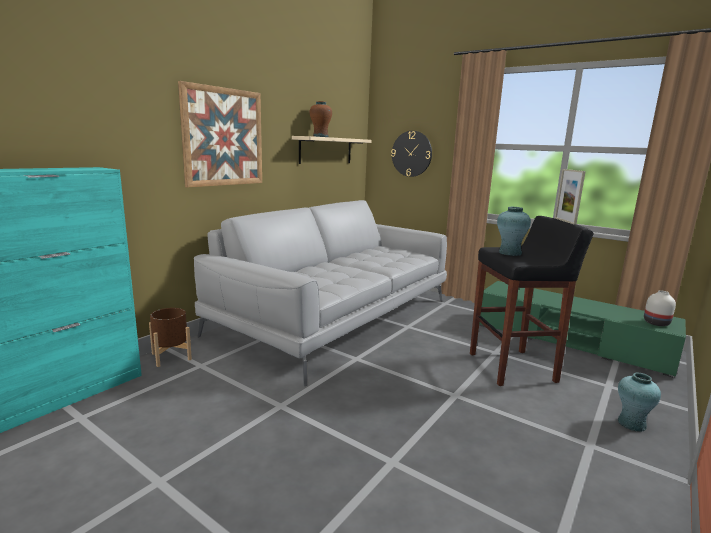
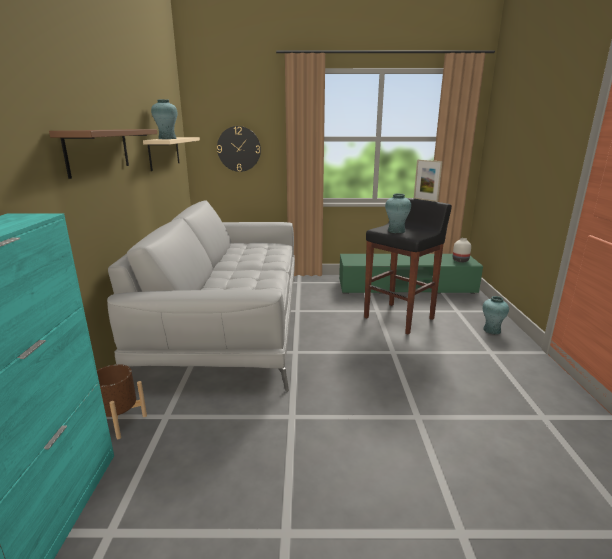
camera: 35 degrees left, 5 degrees up
picture [178,81,262,187] -> brown shelf [49,129,157,179]
brown vase [310,101,332,137] -> turquoise vase [151,99,177,139]

